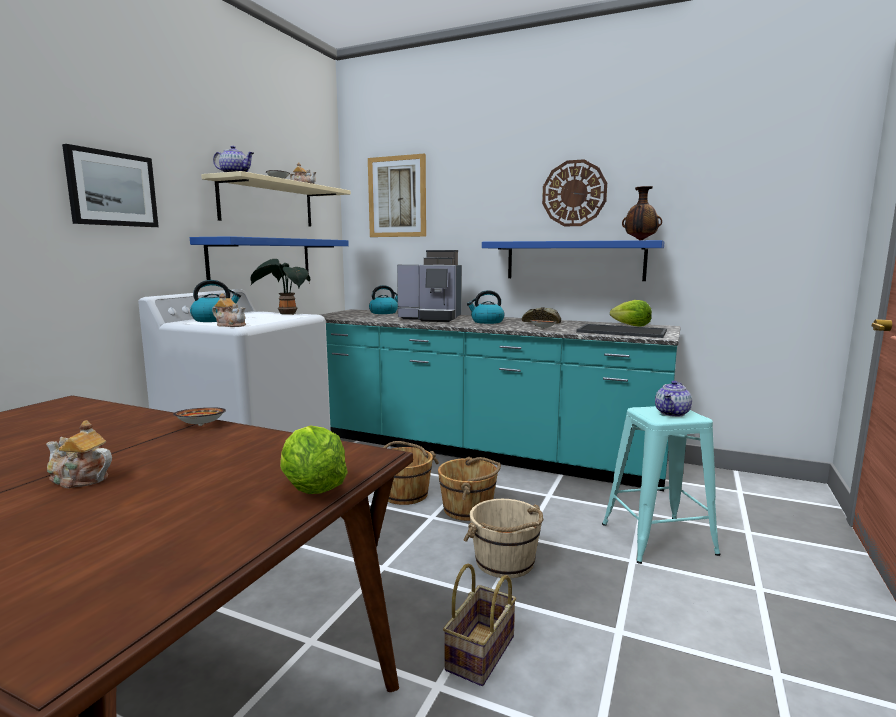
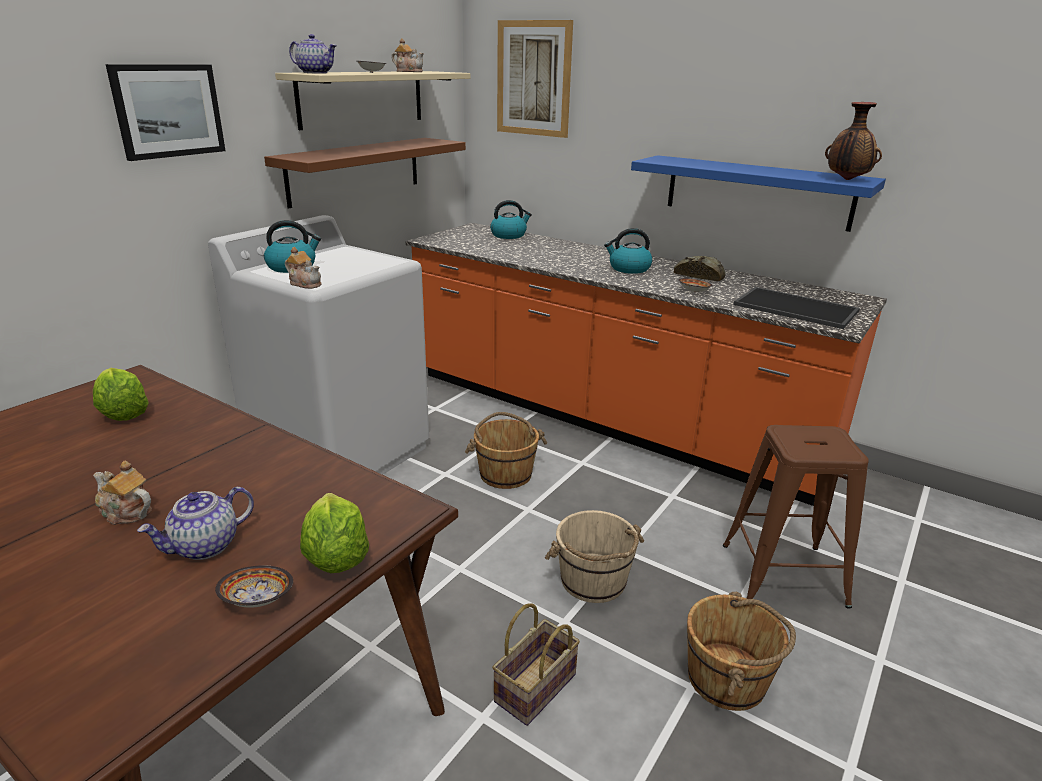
camera: 10 degrees right, 15 degrees up
bowl [173,407,226,426] -> bowl moved to [215,565,293,608]
blue shelf [190,236,349,280] -> brown shelf [264,138,466,209]
potted plant [250,259,310,315] -> none
turquoise counter [320,309,681,491] -> orange counter [406,223,887,506]
coffee machine [397,250,461,322] -> none
brown bucket [438,457,501,521] -> brown bucket moved to [687,592,796,711]
wall clock [542,159,607,226] -> none
turquoise stool [602,406,721,564] -> brown stool [723,425,869,609]
lettuce [610,300,652,327] -> lettuce moved to [93,368,149,421]
teapot [655,381,692,417] -> teapot moved to [137,487,254,560]

